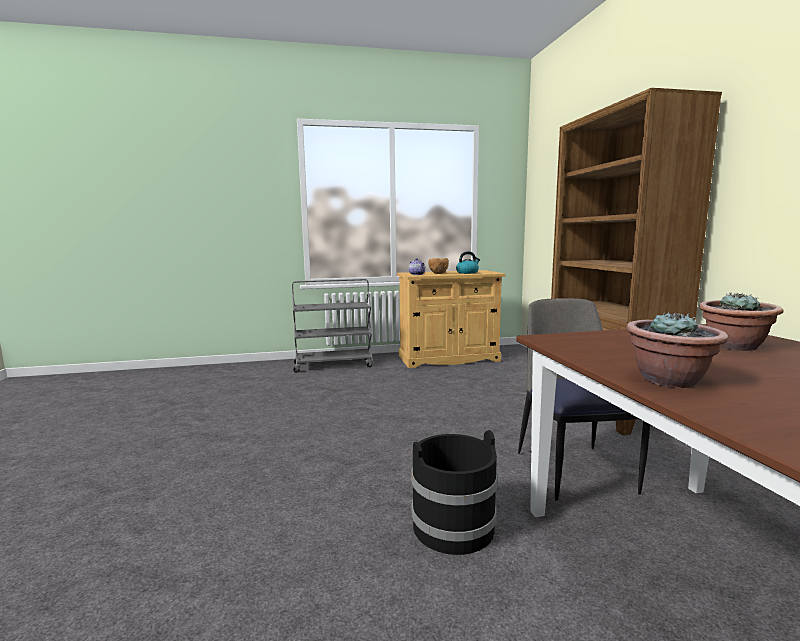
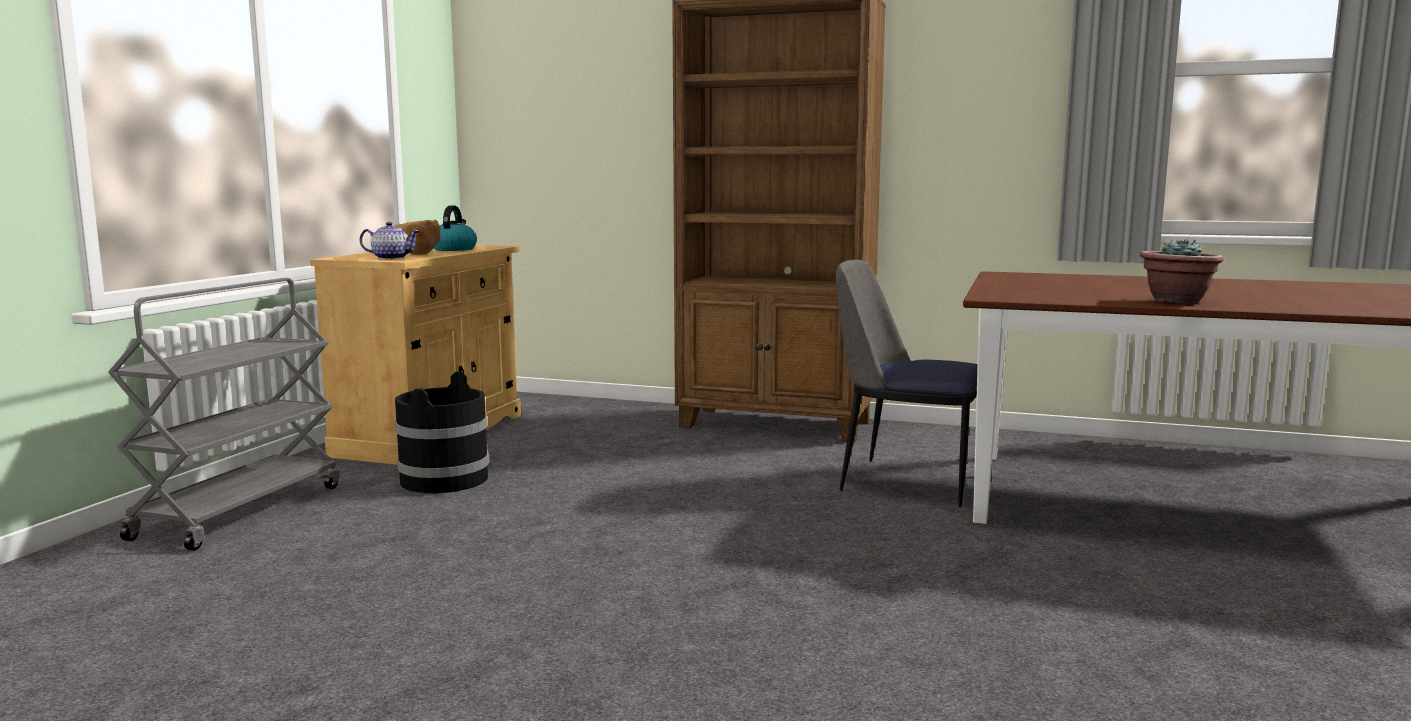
camera: 60 degrees left, 0 degrees up
black bucket [411,430,498,555] -> black bucket moved to [395,372,489,493]
potted plant [699,293,784,351] -> none

